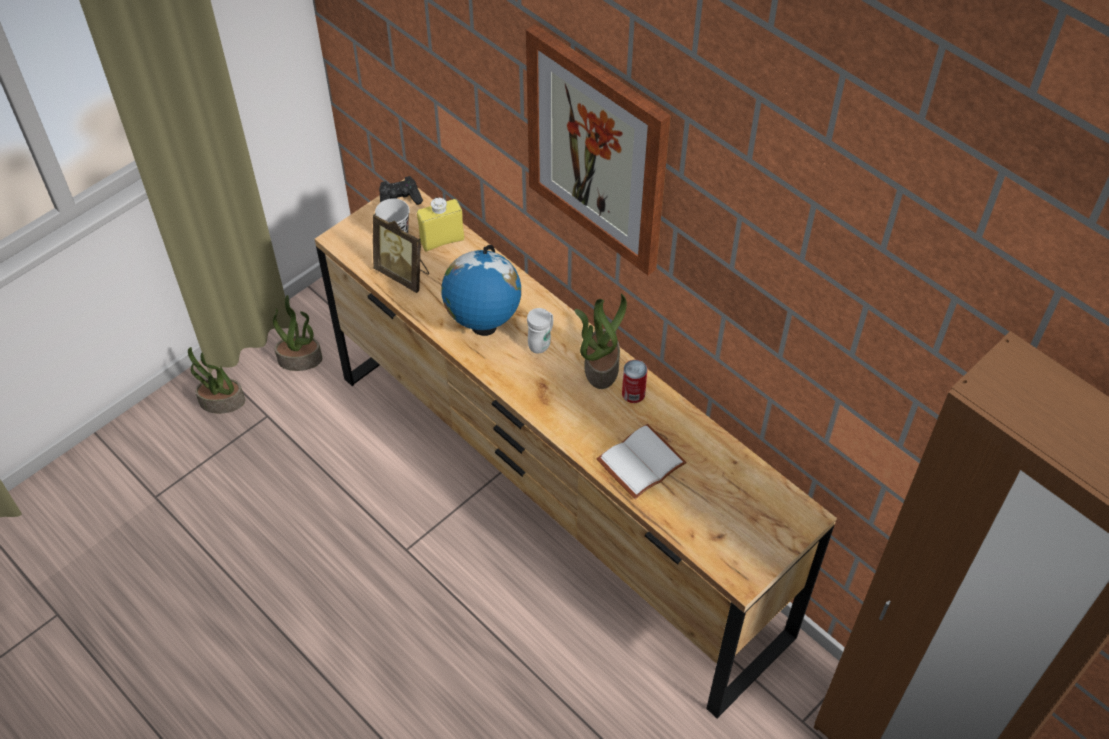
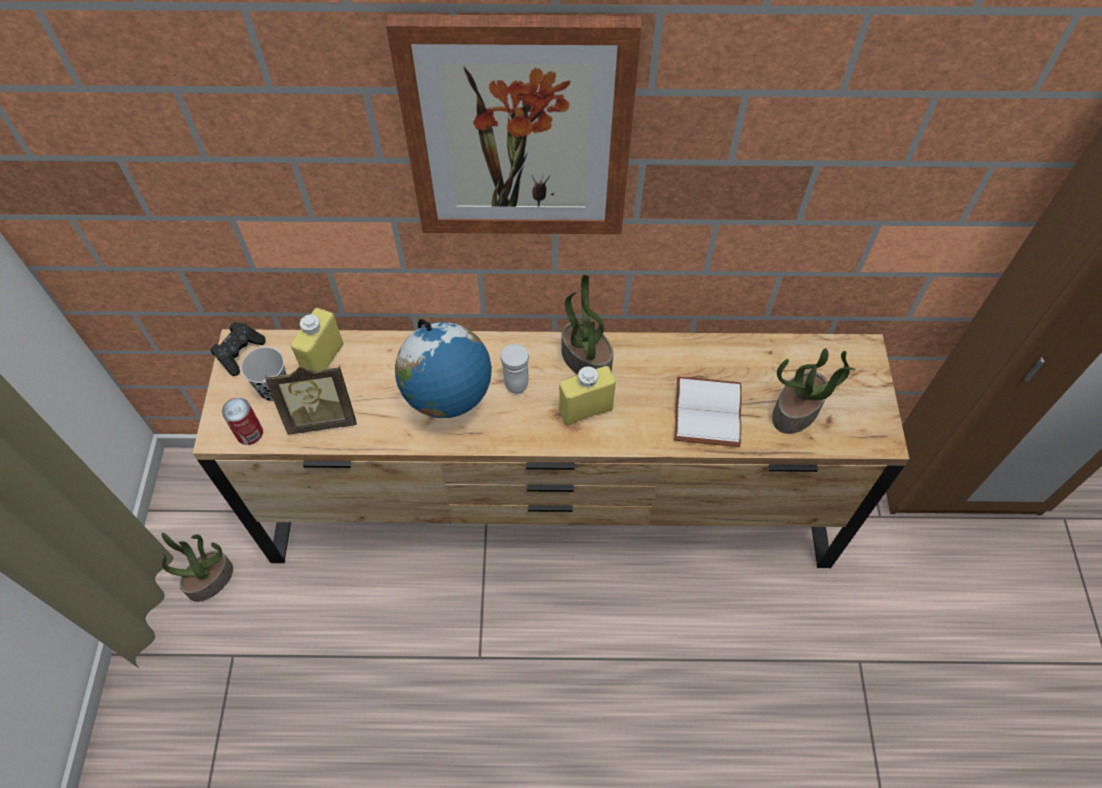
camera: 45 degrees left, 5 degrees up
potted plant [188,347,245,414] -> potted plant moved to [772,348,856,434]
can [622,360,648,403] -> can moved to [222,397,263,445]
none -> yellow bottle [559,366,616,426]

